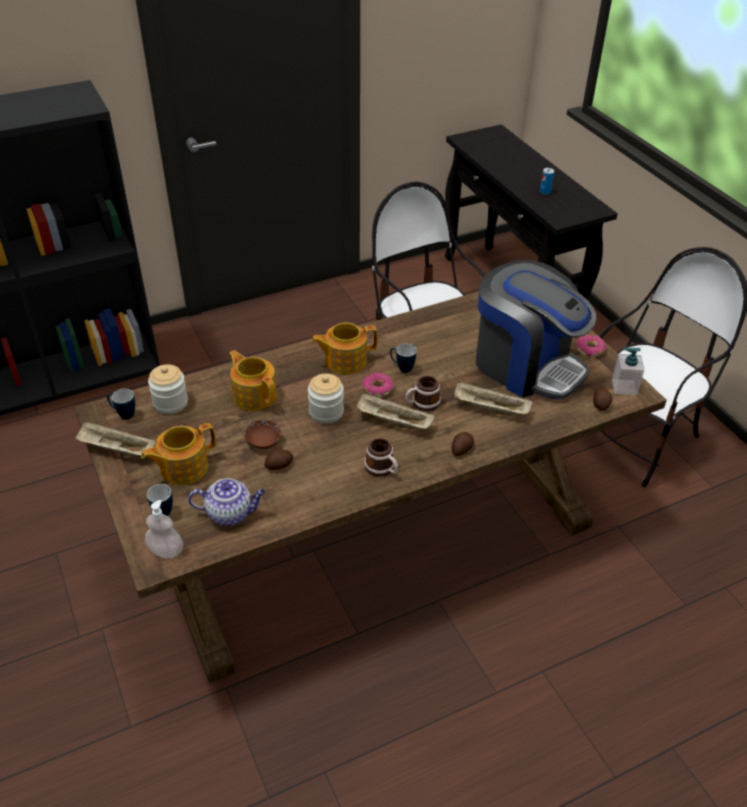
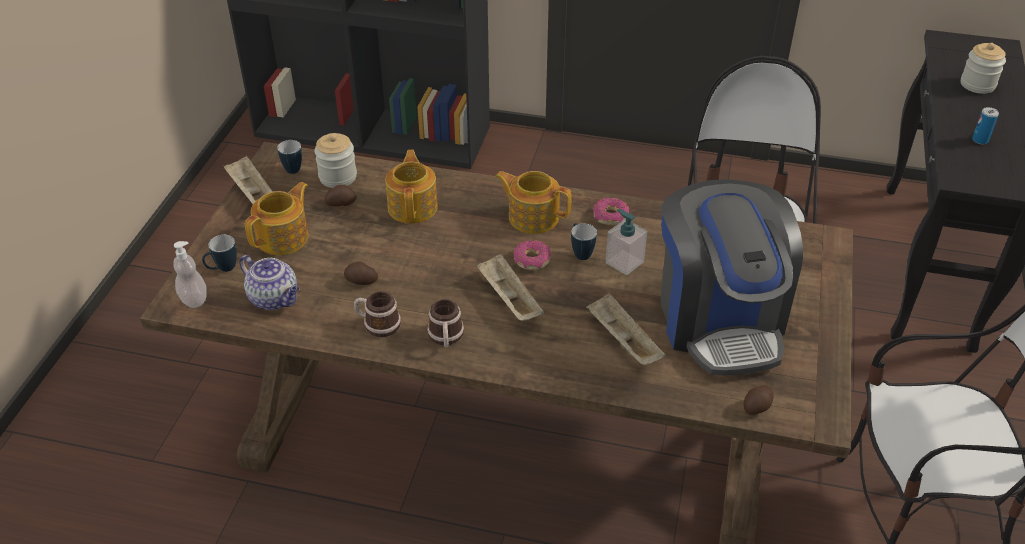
camera: 40 degrees right, 0 degrees up
teapot [141,423,216,485] -> teapot turned 120 degrees clockwise [245,182,309,255]
brown bowl [244,420,281,449] -> none
jar [308,374,344,424] -> jar moved to [961,43,1006,94]
mug [405,376,441,411] -> mug moved to [354,291,401,337]
potato [452,432,474,456] -> potato moved to [325,185,357,206]
donut [576,334,606,358] -> donut moved to [593,197,629,226]
soap dispenser [612,347,644,395] -> soap dispenser moved to [605,209,647,275]

